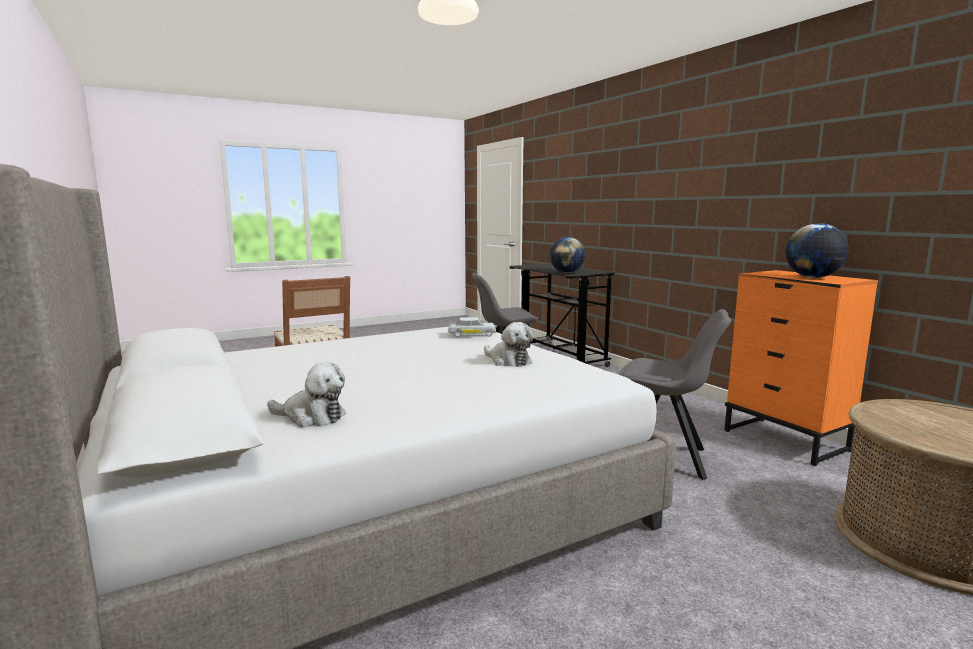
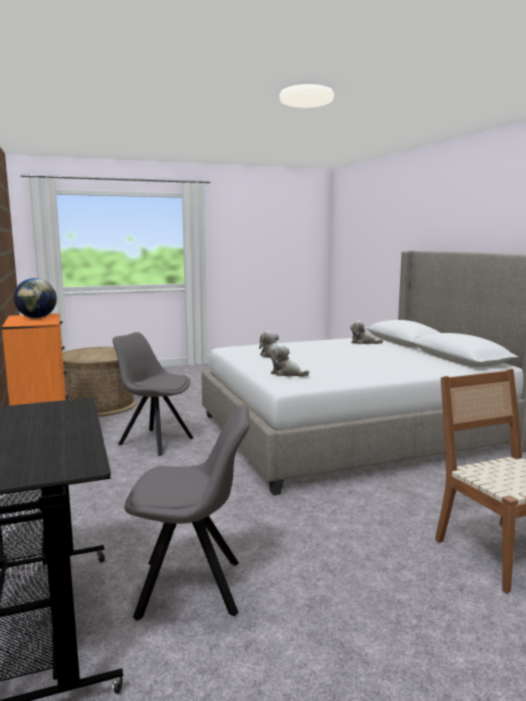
camera: 170 degrees left, 0 degrees up
white toy car [448,317,496,337] -> plush toy [270,345,309,377]
globe [550,237,585,273] -> none

